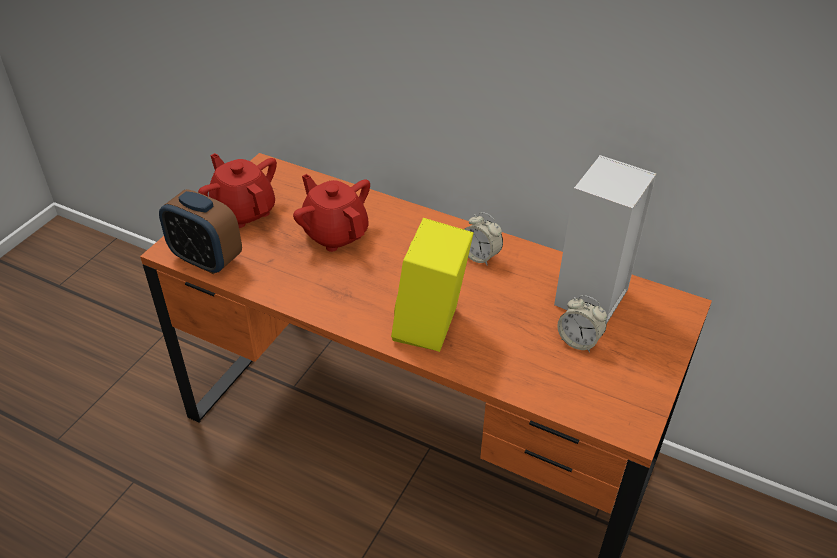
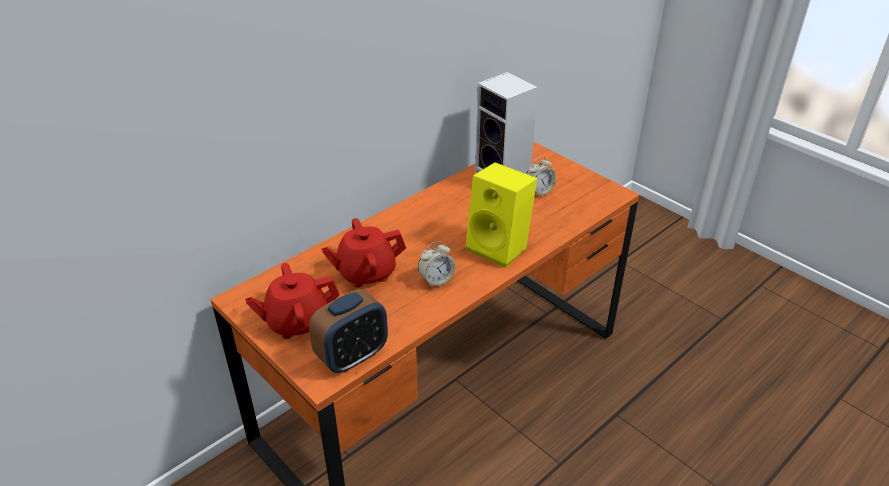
camera: 70 degrees left, 5 degrees down
alarm clock [464,212,503,266] -> alarm clock moved to [418,241,456,288]

